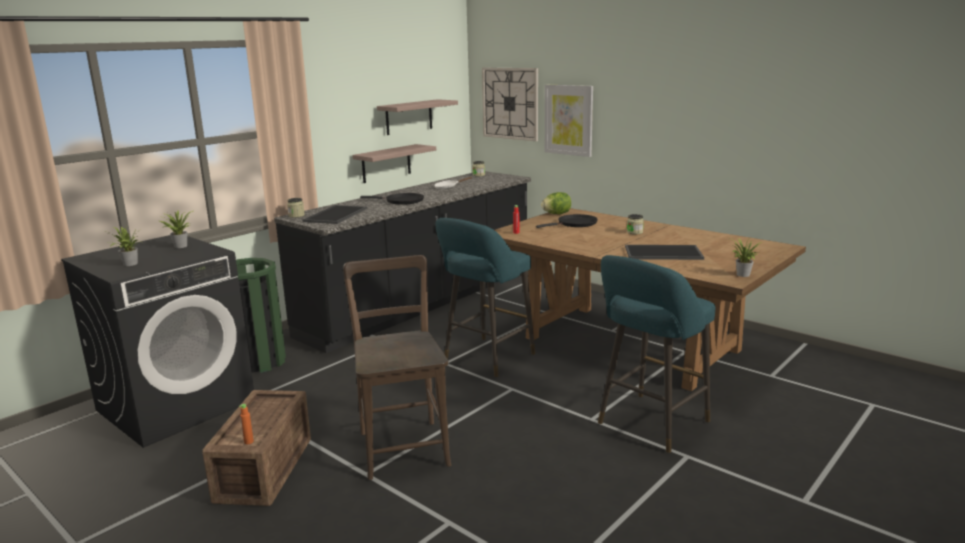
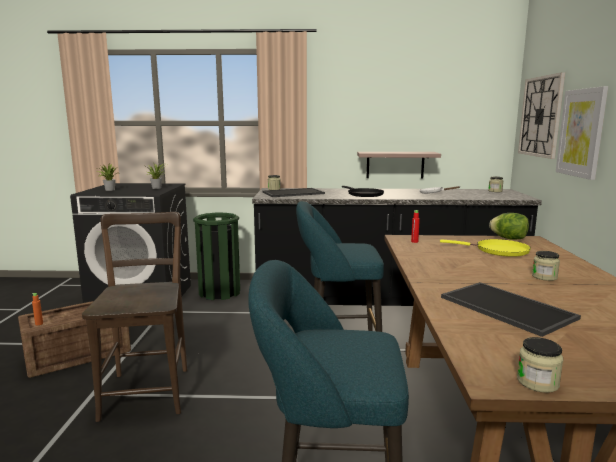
camera: 50 degrees right, 5 degrees down
brown chair [343,255,451,480] -> brown chair turned 45 degrees counterclockwise [82,212,187,422]
shelf [377,99,458,135] -> none
black frying pan [536,214,598,228] -> yellow frying pan [440,239,531,257]
potted plant [731,239,762,277] -> jar [517,337,563,393]

